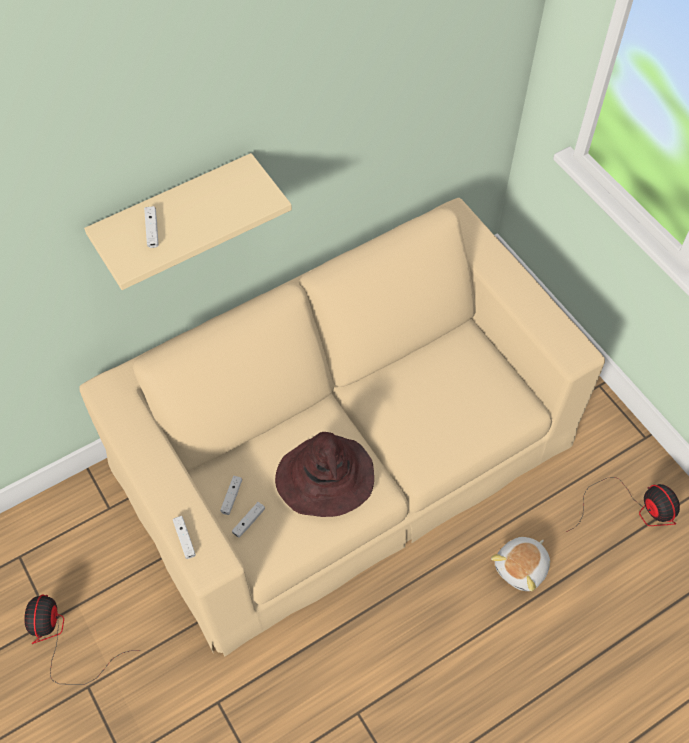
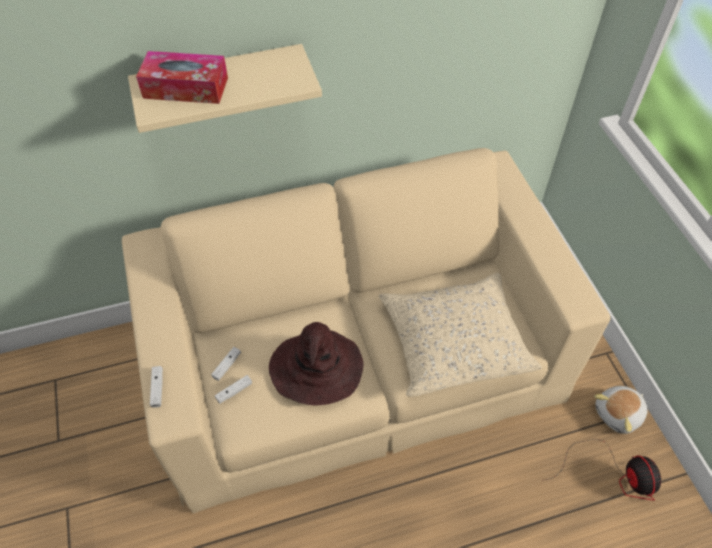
camera: 15 degrees right, 5 degrees down
fan [24,594,129,685] -> none
white game controller [144,206,159,248] -> tissue box [136,51,228,104]
plush toy [491,537,550,591] -> plush toy moved to [594,386,648,434]
none -> beige pillow [379,273,542,397]

